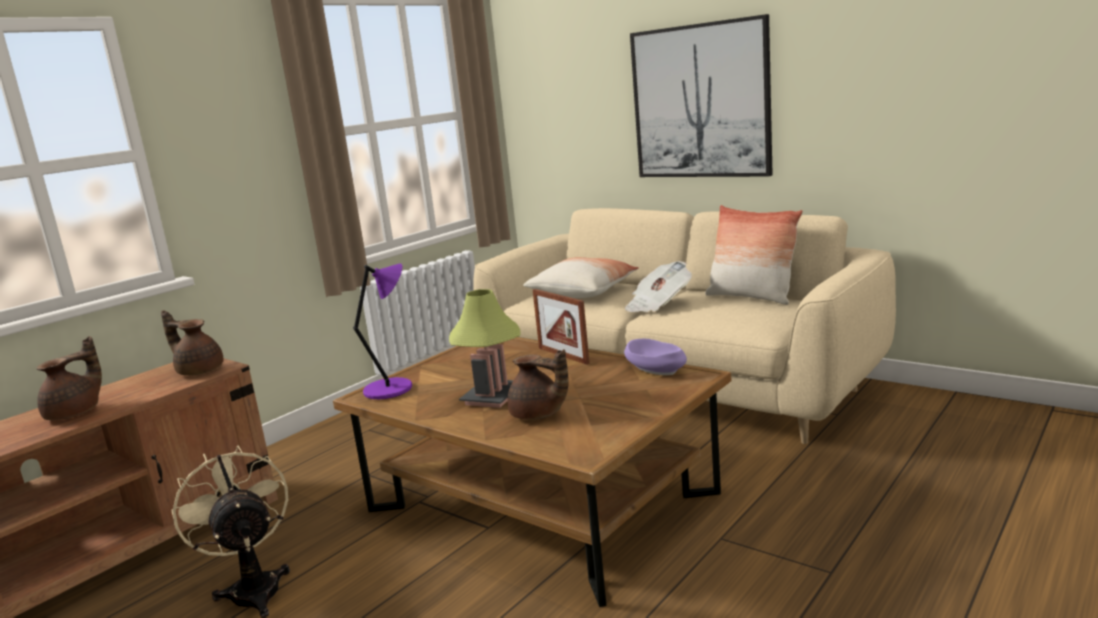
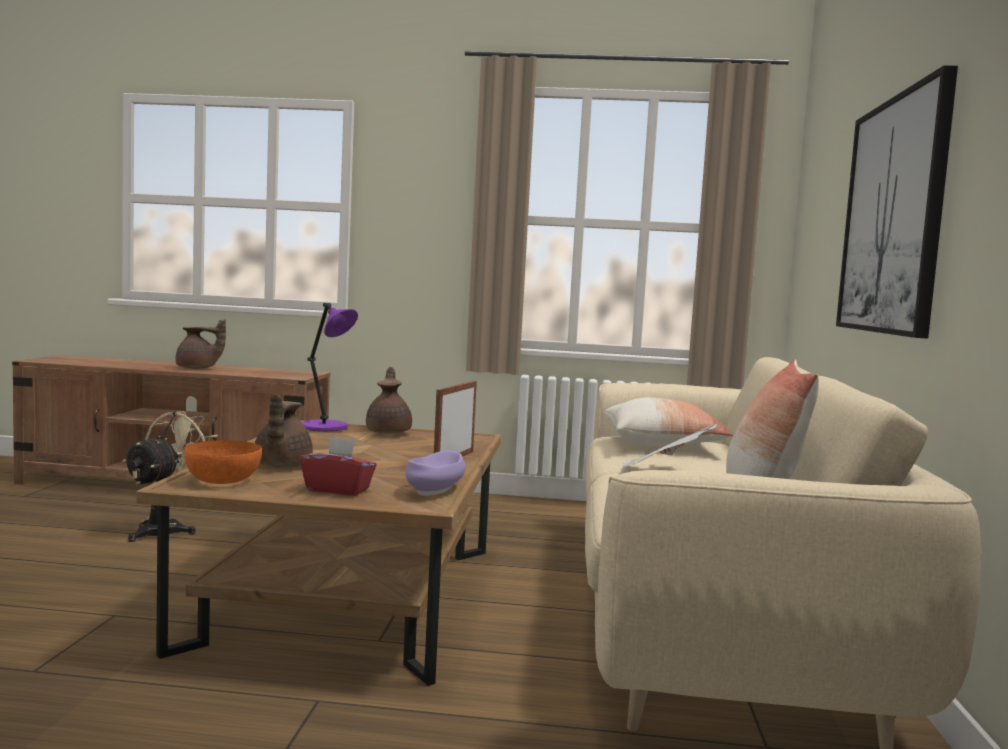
camera: 55 degrees right, 10 degrees down
brown teapot [161,310,224,376] -> brown teapot moved to [366,367,412,434]
table lamp [449,289,521,408] -> none
none -> orange bowl [184,440,262,484]
none -> red tissue box [300,437,376,496]

